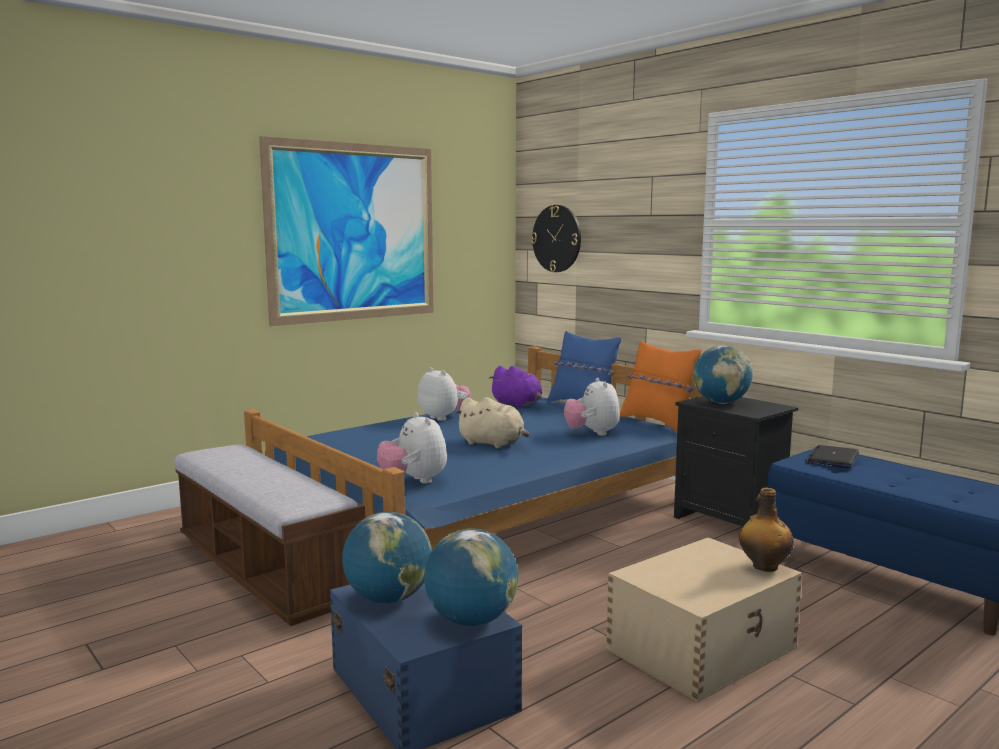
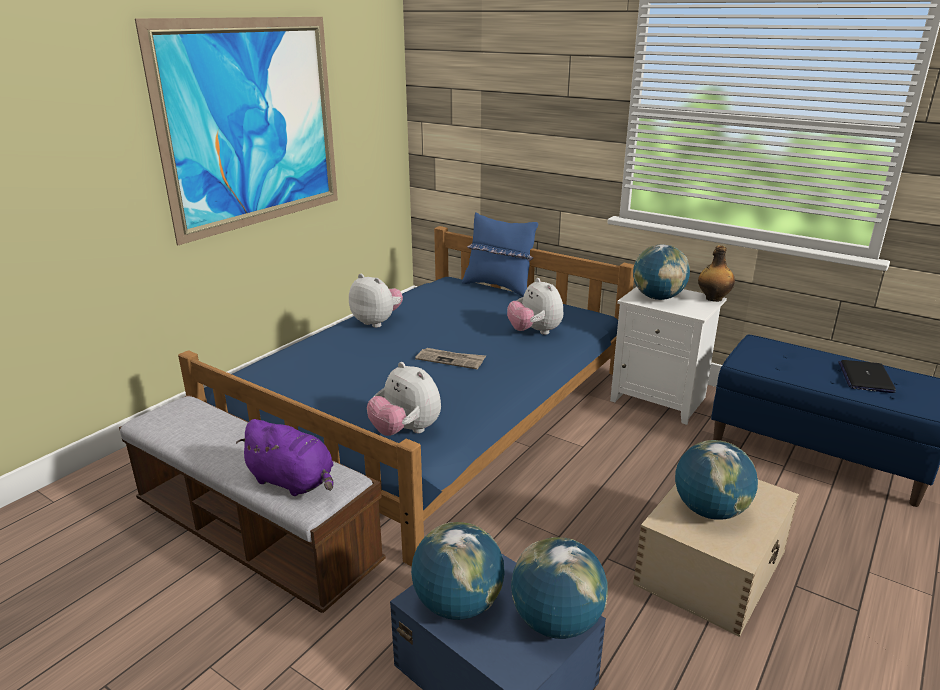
camera: 15 degrees left, 15 degrees up
beige plush toy [455,397,529,448] -> newspaper [415,348,486,369]
purple plush toy [489,366,542,408] -> purple plush toy moved to [236,419,334,496]
wall clock [531,205,581,272] -> none
orange pillow [620,340,702,432] -> none
black nightstand [674,396,799,528] -> white nightstand [610,287,727,425]
bottle [739,488,794,572] -> bottle moved to [698,245,735,302]
laptop [805,445,859,468] -> laptop moved to [838,360,896,393]
none -> globe [675,440,758,520]

